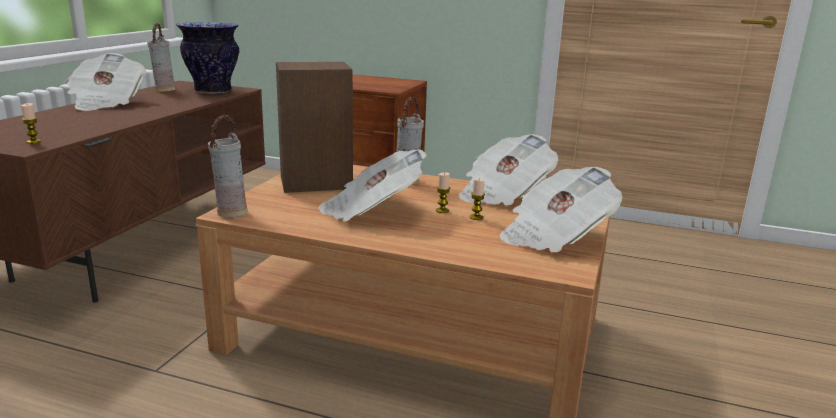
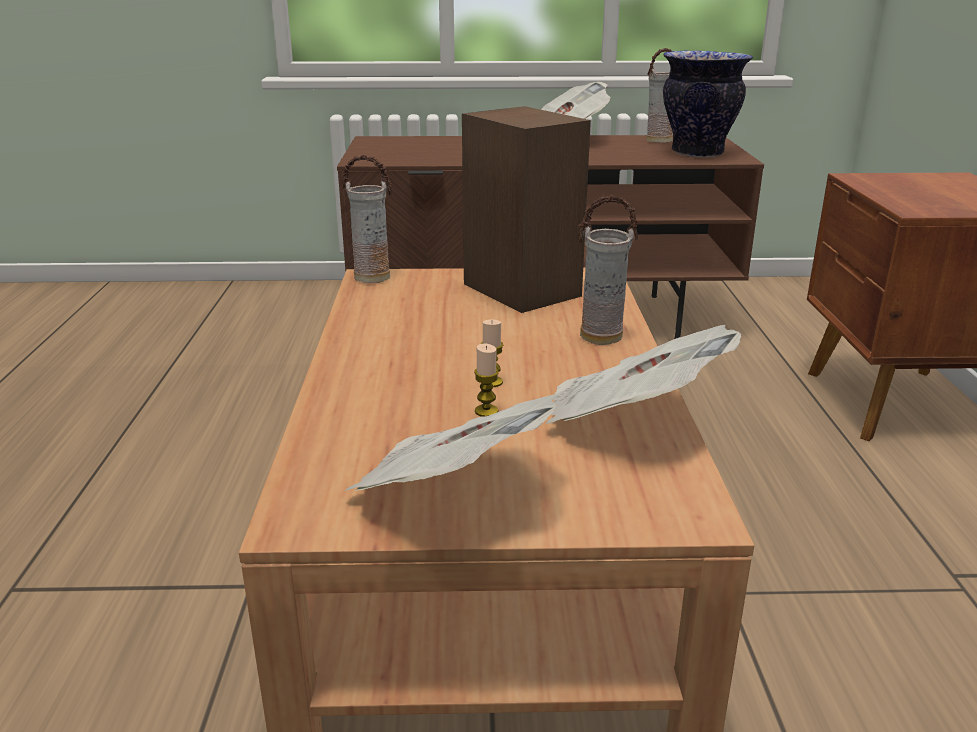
camera: 70 degrees right, 5 degrees up
candle [21,103,41,144] -> none
newspaper [318,150,427,222] -> none

